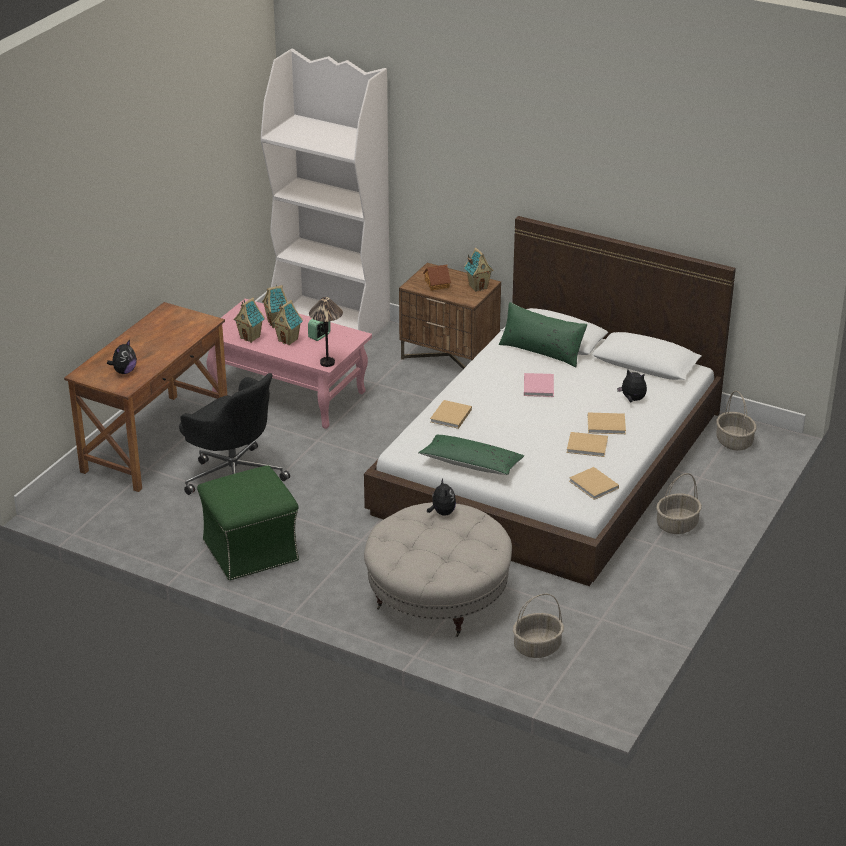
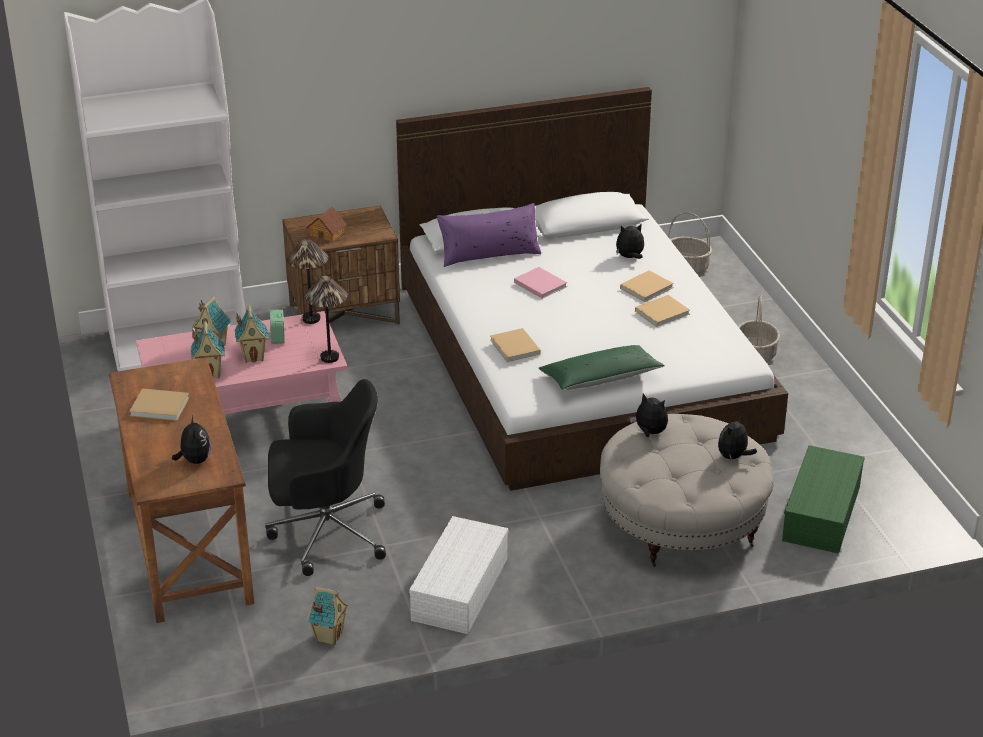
camera: 45 degrees left, 0 degrees up
green ottoman [197,465,299,580] -> white storage box [409,516,509,634]
toy house [464,247,494,292] -> toy house moved to [306,587,349,645]
green pillow [498,302,587,368] -> purple pillow [437,203,541,267]
basket [513,594,564,658] -> green storage box [782,445,865,554]
beige book [569,467,619,500] -> beige book moved to [129,388,189,421]
none -> table lamp [287,239,328,324]
none -> plush toy [718,415,757,460]

